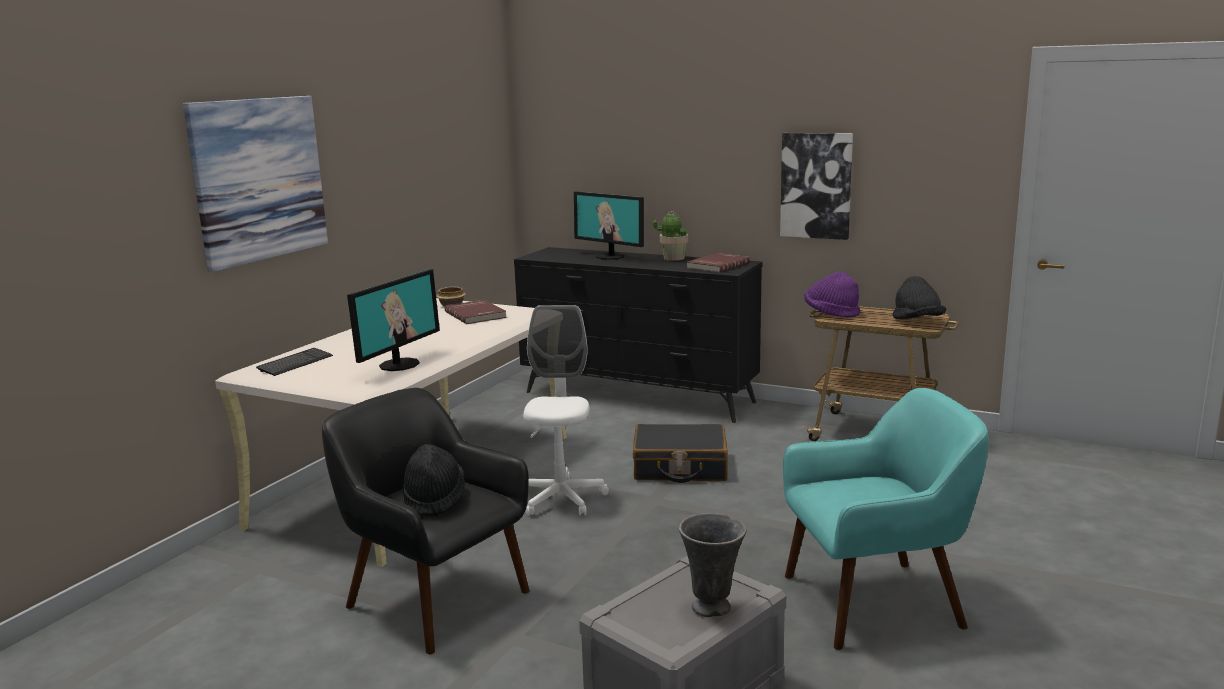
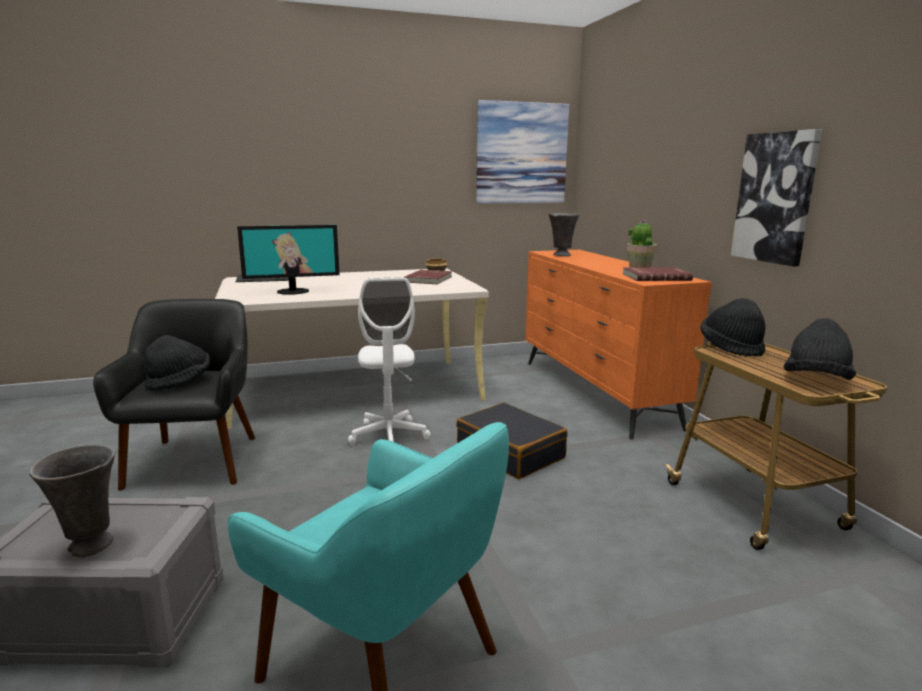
camera: 45 degrees right, 0 degrees up
picture [183,96,328,272] -> picture moved to [476,100,569,203]
black dresser [514,247,763,423] -> orange dresser [525,250,712,440]
white office chair [523,305,609,516] -> white office chair turned 120 degrees clockwise [348,277,430,446]
monitor [574,192,644,260] -> none
purple hat [804,271,860,318] -> black hat [701,298,766,357]
none -> grey vase [548,213,579,256]

